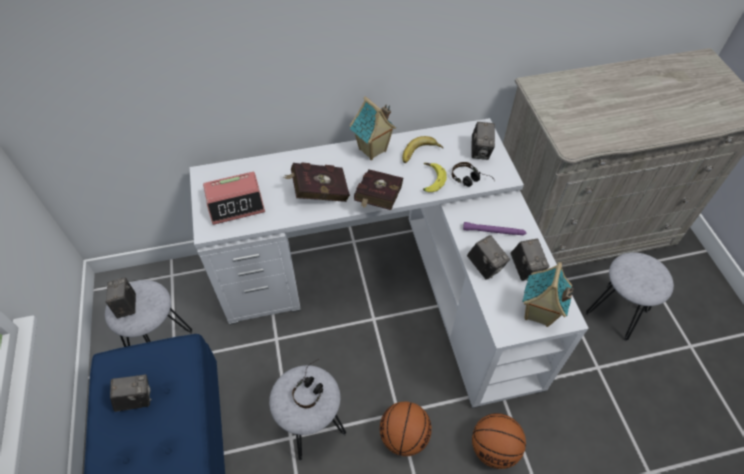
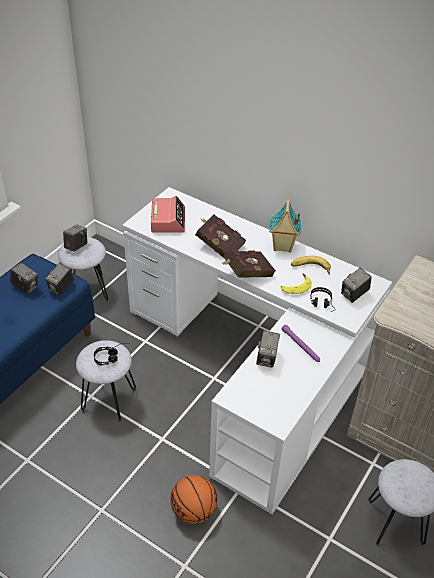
camera: 45 degrees right, 10 degrees down
alarm clock [203,172,265,225] -> alarm clock turned 120 degrees counterclockwise [151,196,185,233]
basketball [380,401,432,456] -> none
camera [511,239,550,281] -> camera moved to [45,263,74,296]
toy house [522,262,574,327] -> none

